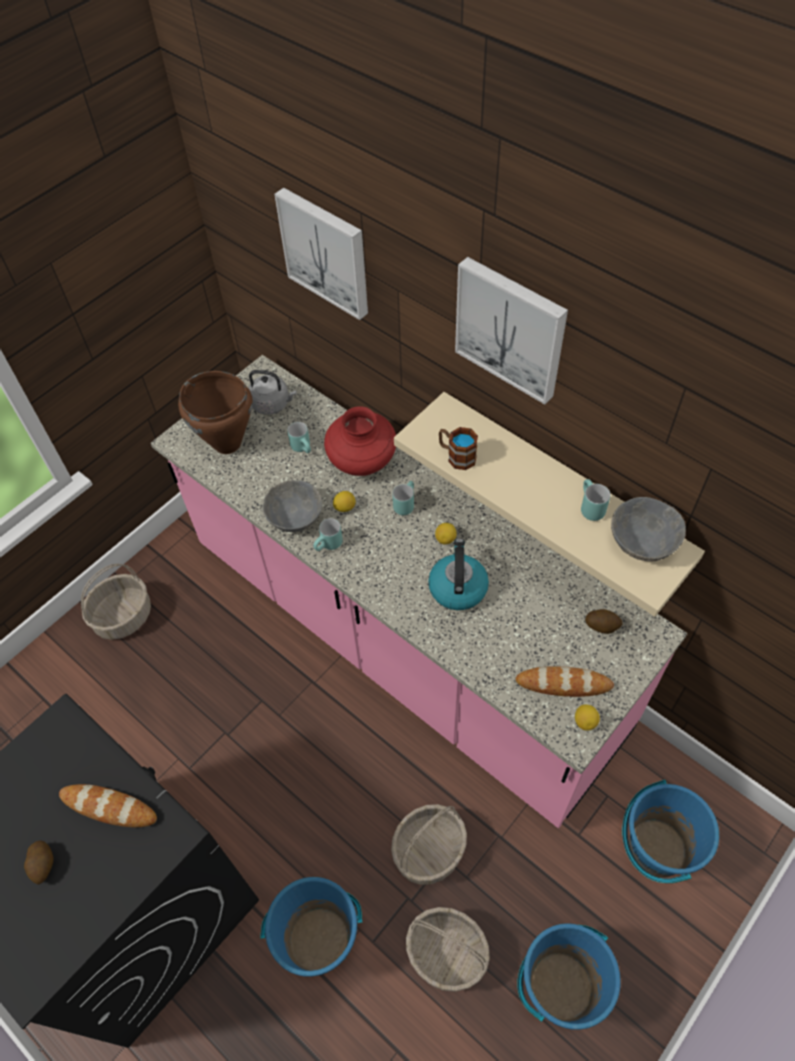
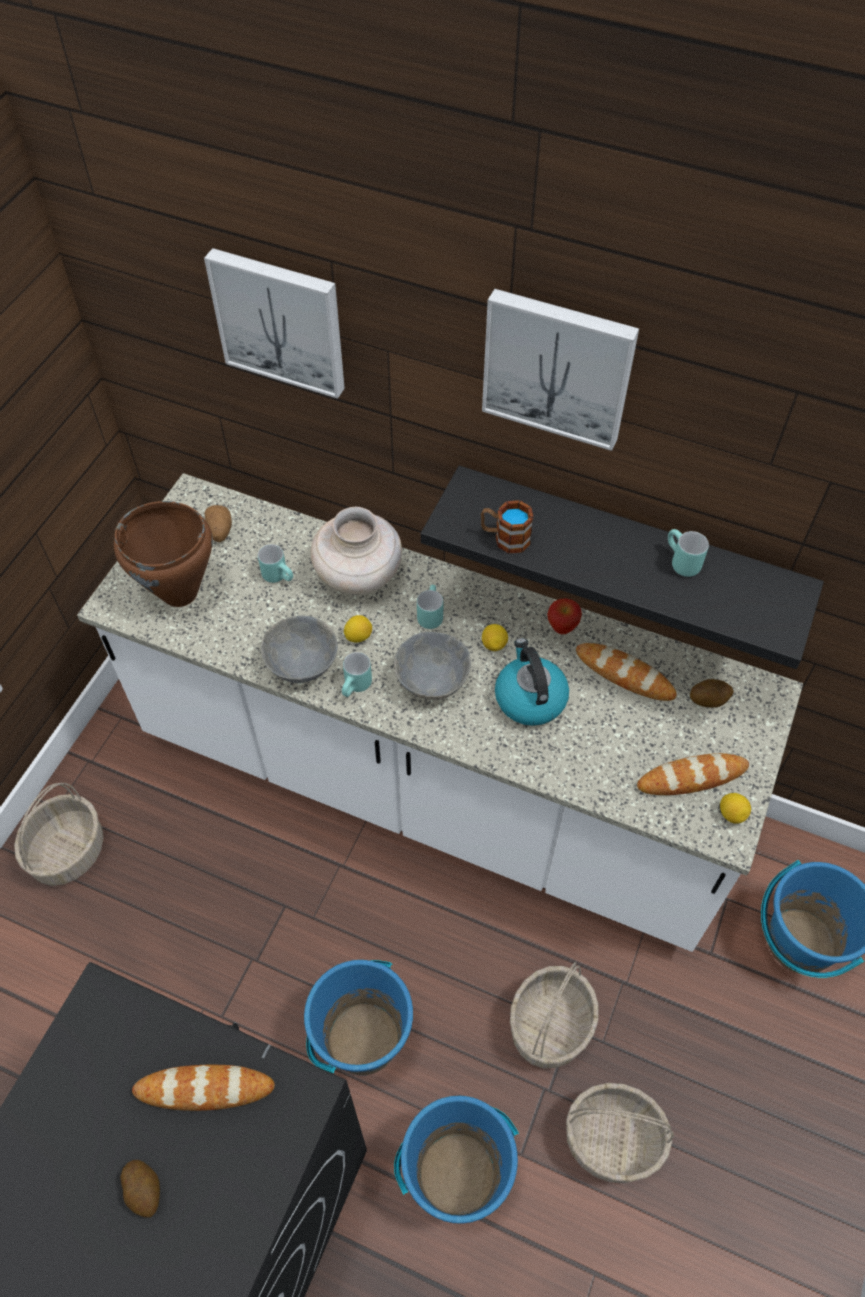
camera: 20 degrees left, 0 degrees up
pink counter [151,355,687,828] -> white counter [77,473,803,952]
grey kettle [248,370,297,415] -> potato [205,505,232,542]
red vase [324,406,396,476] -> beige vase [311,507,402,594]
beige shelf [394,392,705,617] -> black shelf [421,466,824,669]
blue bucket [517,924,621,1030] -> blue bucket moved to [304,960,413,1075]
grey bowl [611,497,686,561] -> grey bowl moved to [394,632,471,700]
none -> apple [547,598,582,634]
none -> bread [576,643,677,701]

